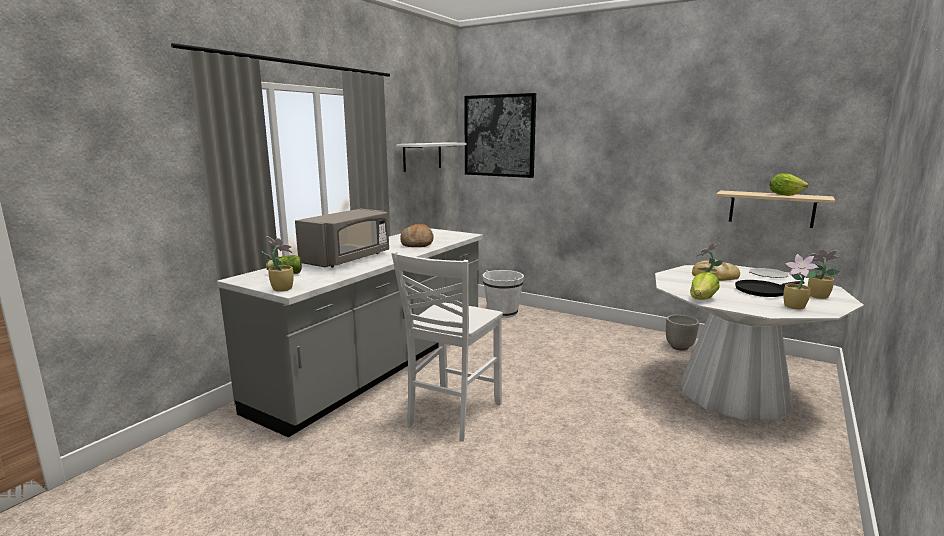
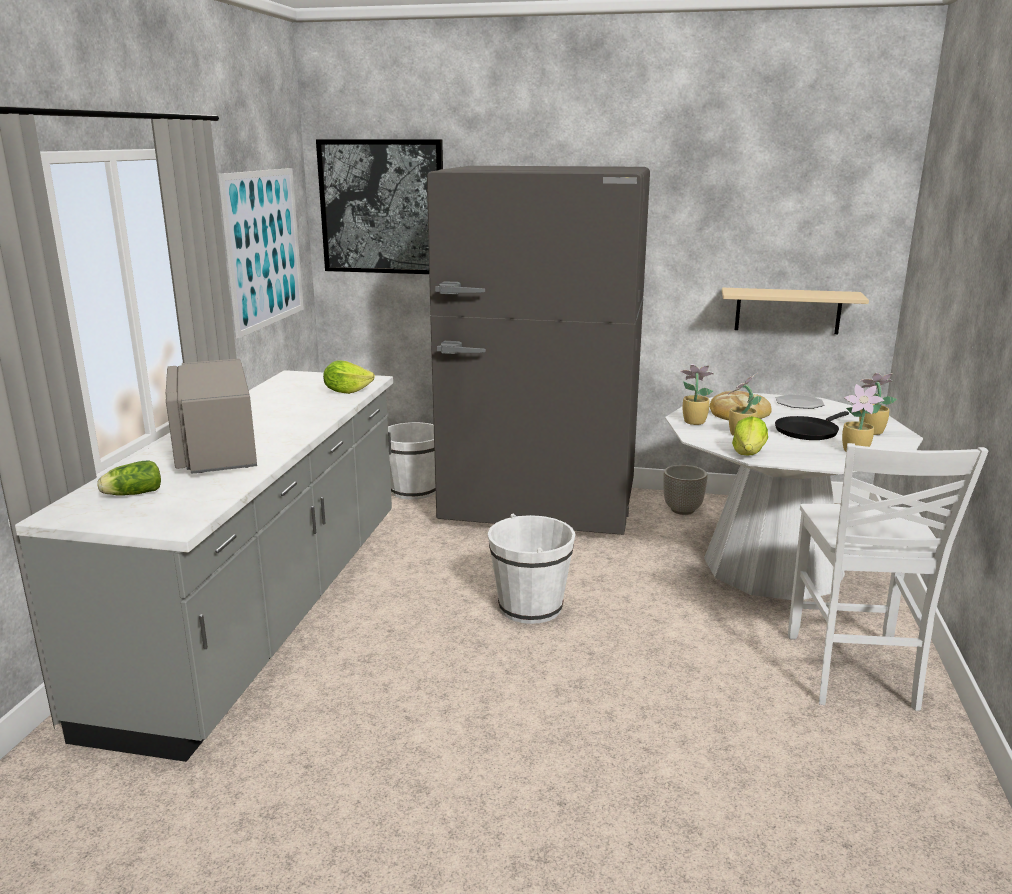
camera: 20 degrees left, 5 degrees up
potted plant [262,236,294,292] -> potted plant moved to [680,364,714,425]
grey microwave [295,209,389,268] -> grey microwave turned 150 degrees clockwise [165,359,257,474]
white chair [392,252,503,442] -> white chair moved to [788,443,988,711]
white shelf [396,142,466,172] -> picture [218,168,304,339]
bread [400,224,434,247] -> none
lettuce [770,173,808,196] -> lettuce moved to [323,360,375,394]
none -> grey fridge [427,166,650,535]
none -> white bucket [488,514,575,624]

